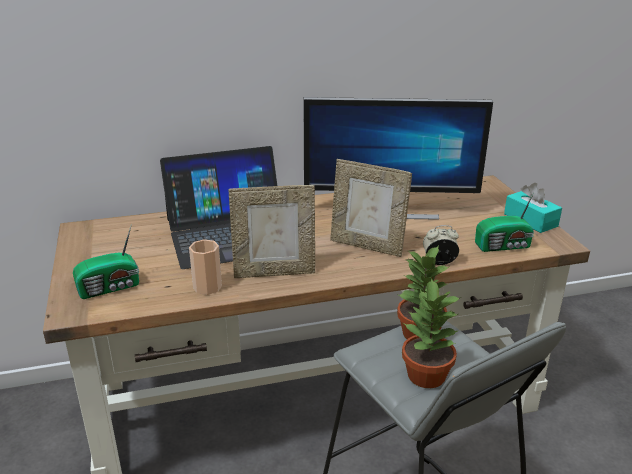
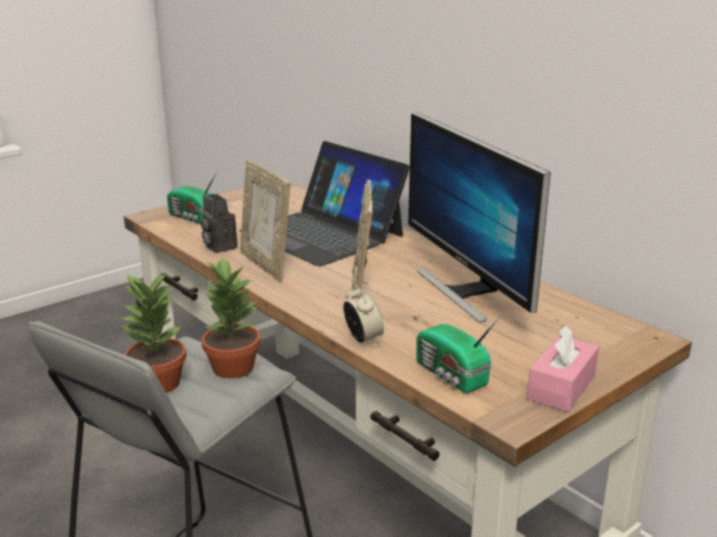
camera: 65 degrees right, 5 degrees down
cup [189,239,222,295] -> camera [201,194,238,253]
turquoise tissue box [504,183,562,233] -> pink tissue box [527,324,599,412]

